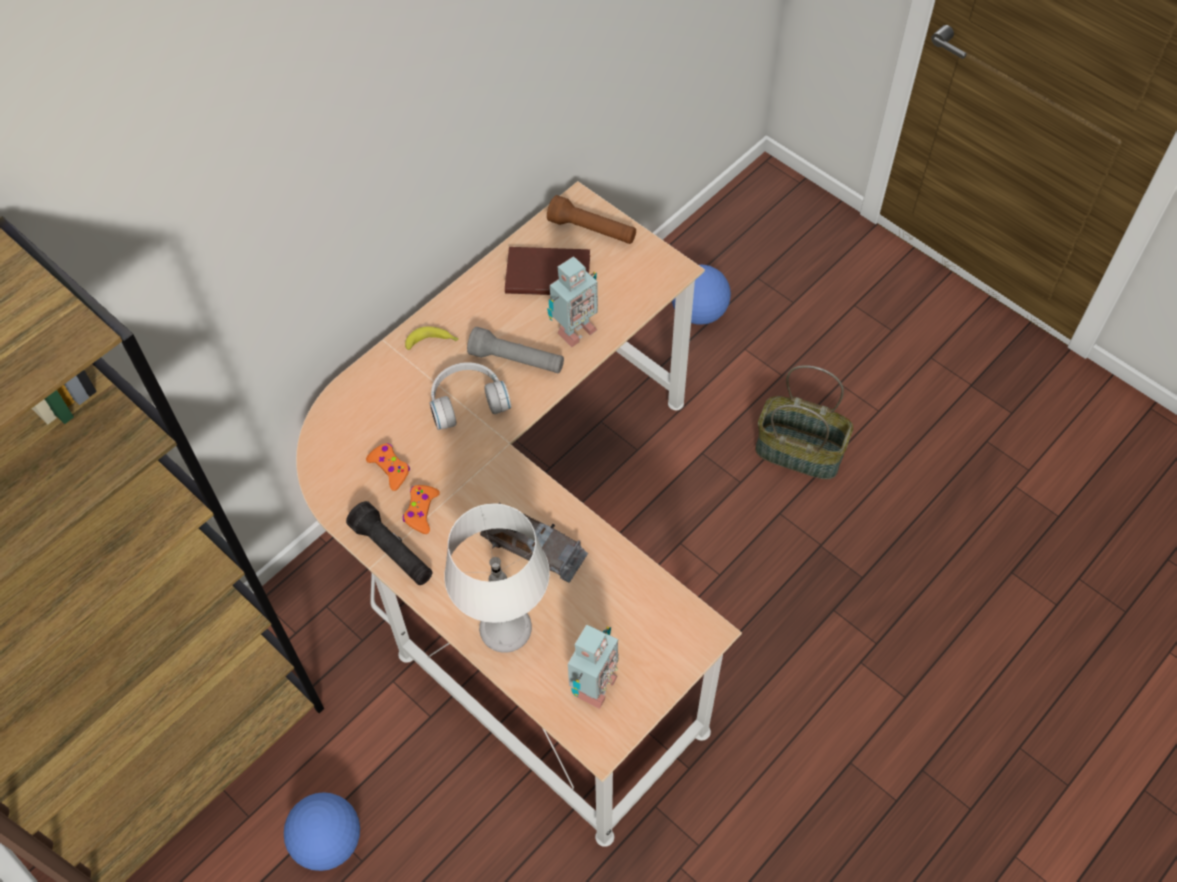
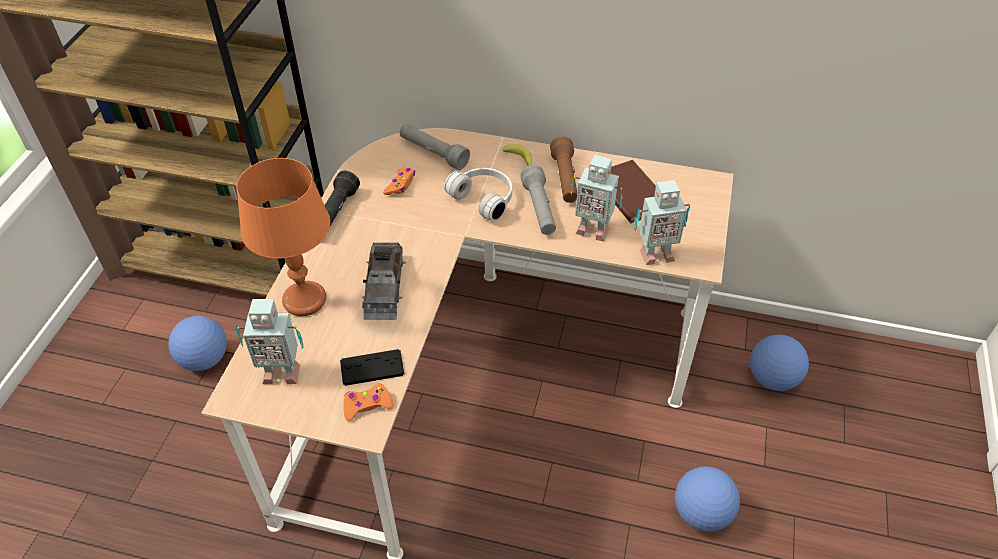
camera: 60 degrees right, 10 degrees down
orange game controller [403,485,440,534] -> orange game controller moved to [343,384,394,421]
white table lamp [444,503,550,653] -> orange table lamp [236,158,330,316]
brown flashlight [547,195,636,244] -> brown flashlight moved to [550,137,577,203]
basket [755,365,853,479] -> football [675,466,740,532]
none -> black game controller [340,349,404,386]
none -> grey flashlight [400,124,470,170]
none -> toy robot [634,180,690,265]

